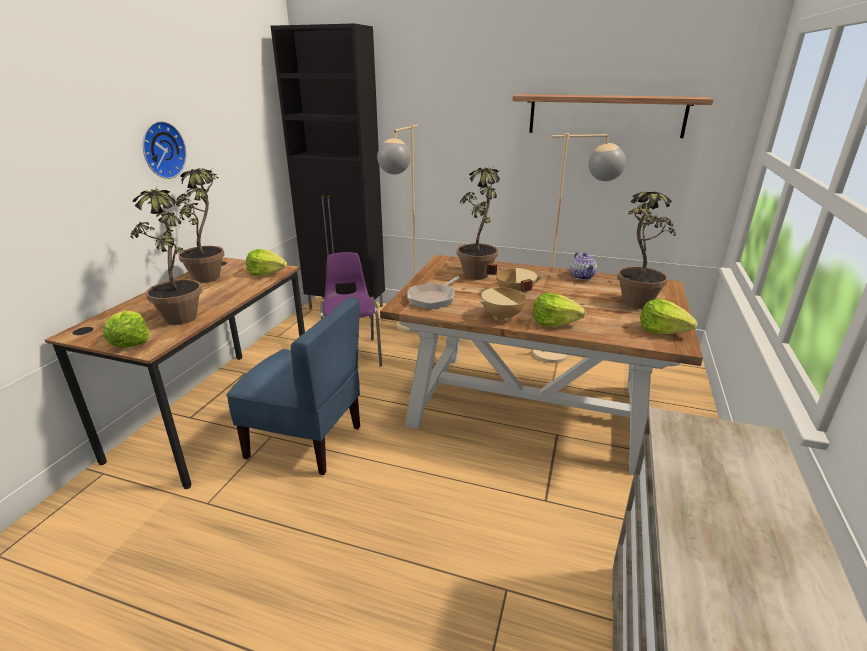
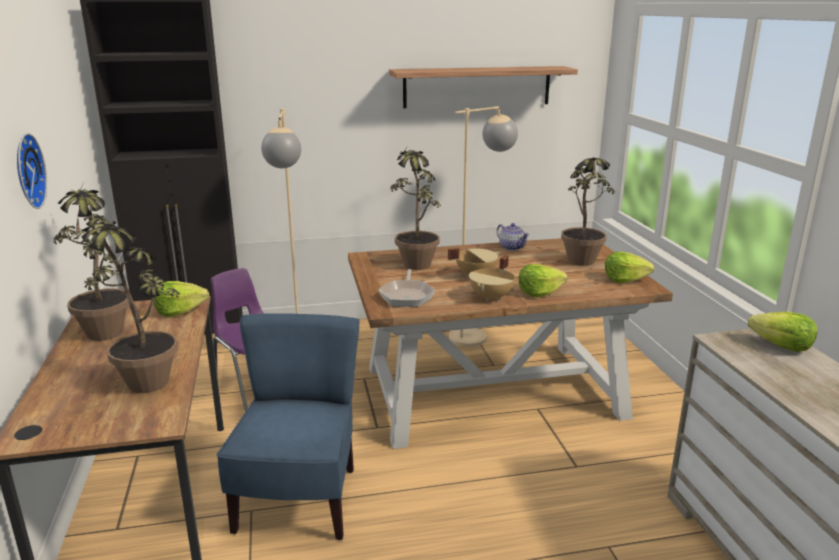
camera: 30 degrees left, 5 degrees down
lettuce [103,311,149,348] -> lettuce moved to [748,312,817,352]
blue chair [226,297,360,475] -> blue chair turned 75 degrees counterclockwise [217,313,359,540]

